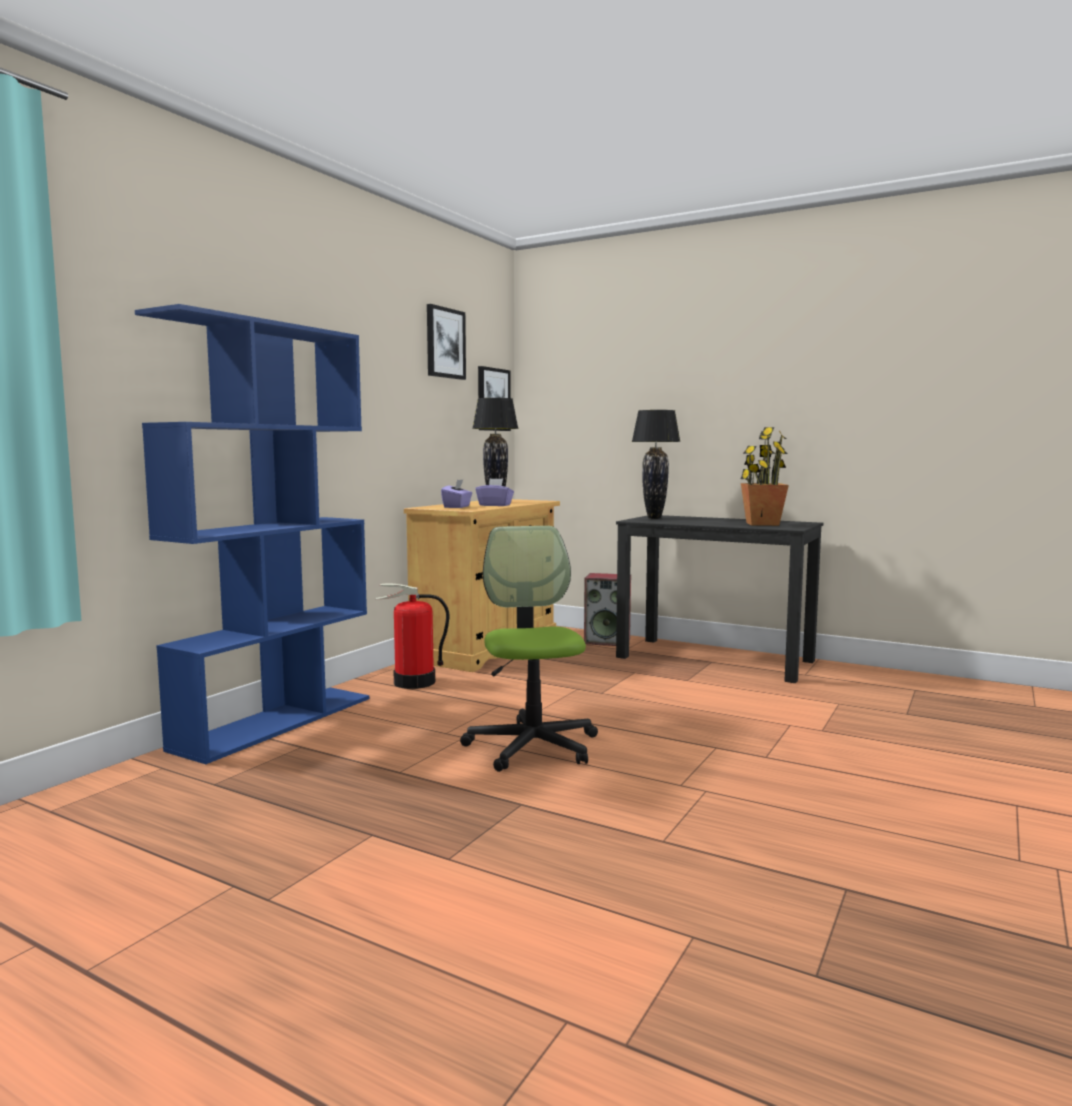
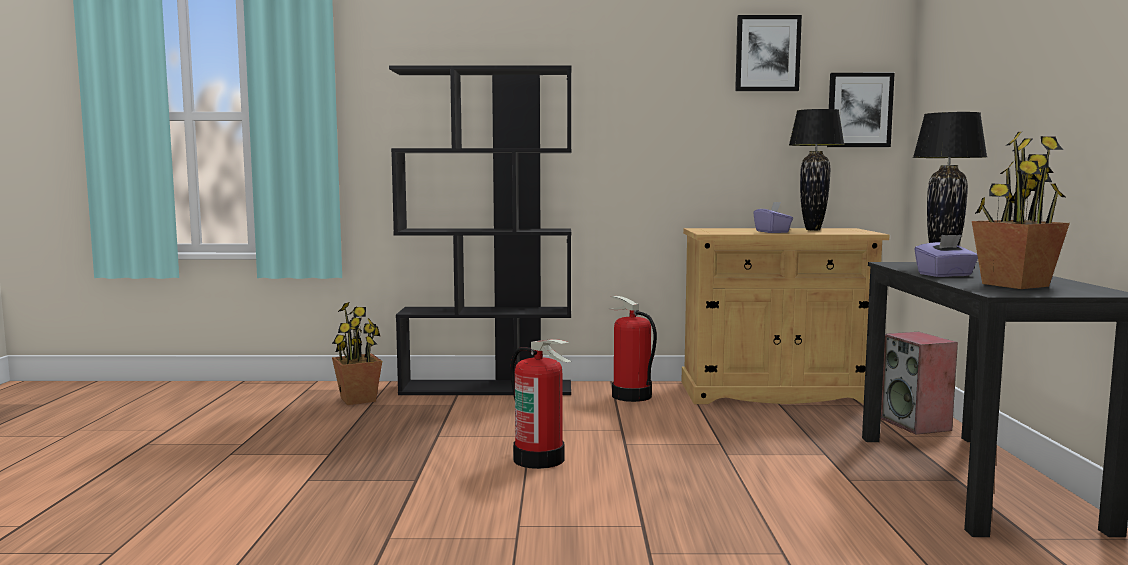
camera: 60 degrees right, 0 degrees up
blue bookcase [135,304,369,764] -> black bookcase [389,66,572,395]
purple tissue box [441,480,472,508] -> purple tissue box moved to [914,235,978,277]
office chair [460,526,598,772] -> fire extinguisher [510,339,571,469]
none -> potted plant [332,302,382,405]

